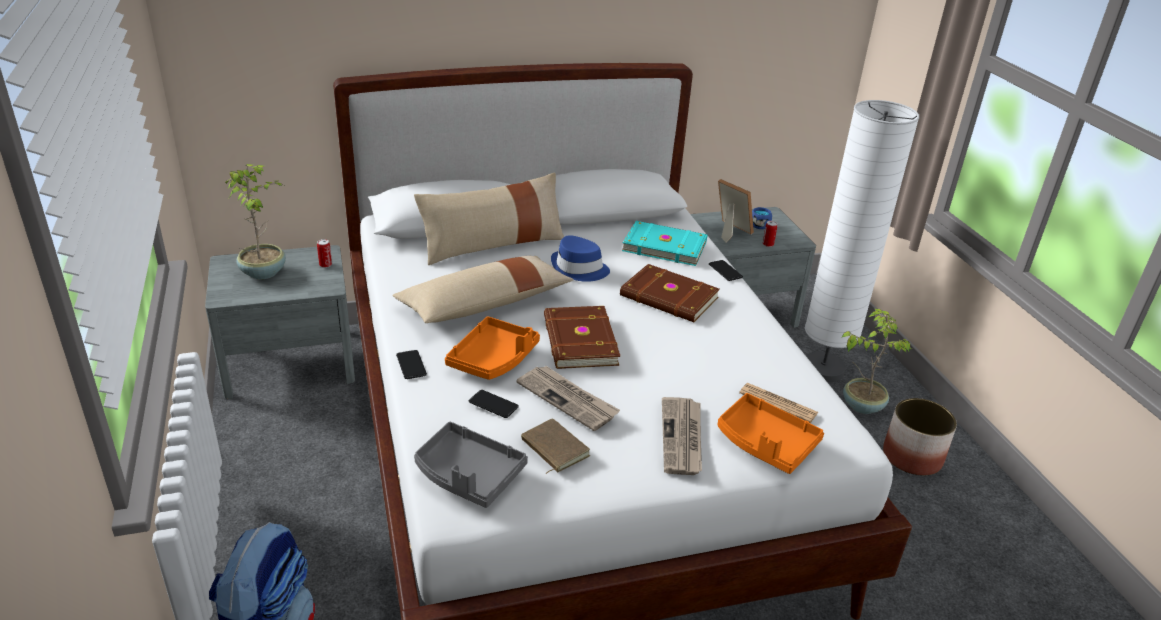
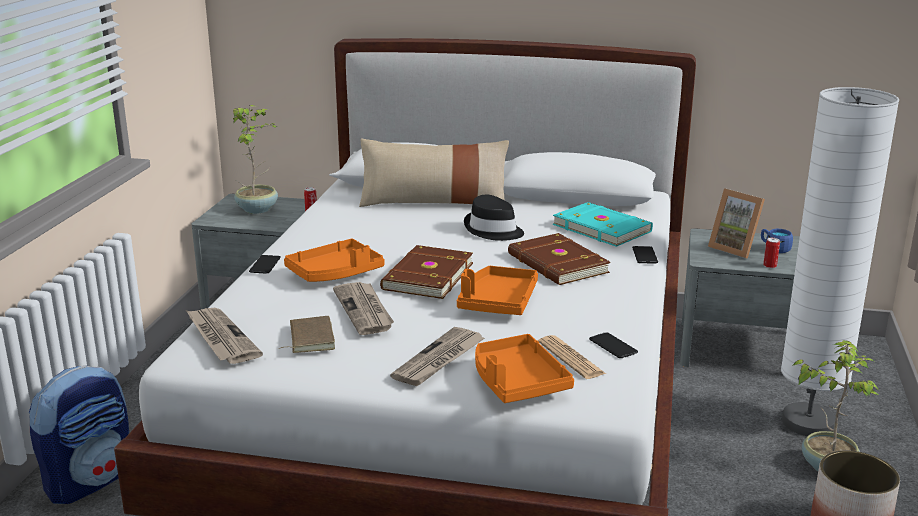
camera: 30 degrees right, 10 degrees down
beige pillow [392,256,574,323] -> none
grey tray [414,422,528,508] -> newspaper [186,307,263,364]
phone [469,390,519,418] -> phone moved to [589,332,638,358]
blue hat [551,235,610,282] -> black hat [464,194,524,241]
picture frame [718,179,754,242] -> picture frame turned 150 degrees clockwise [708,188,765,259]
none -> orange tray [457,266,538,315]

